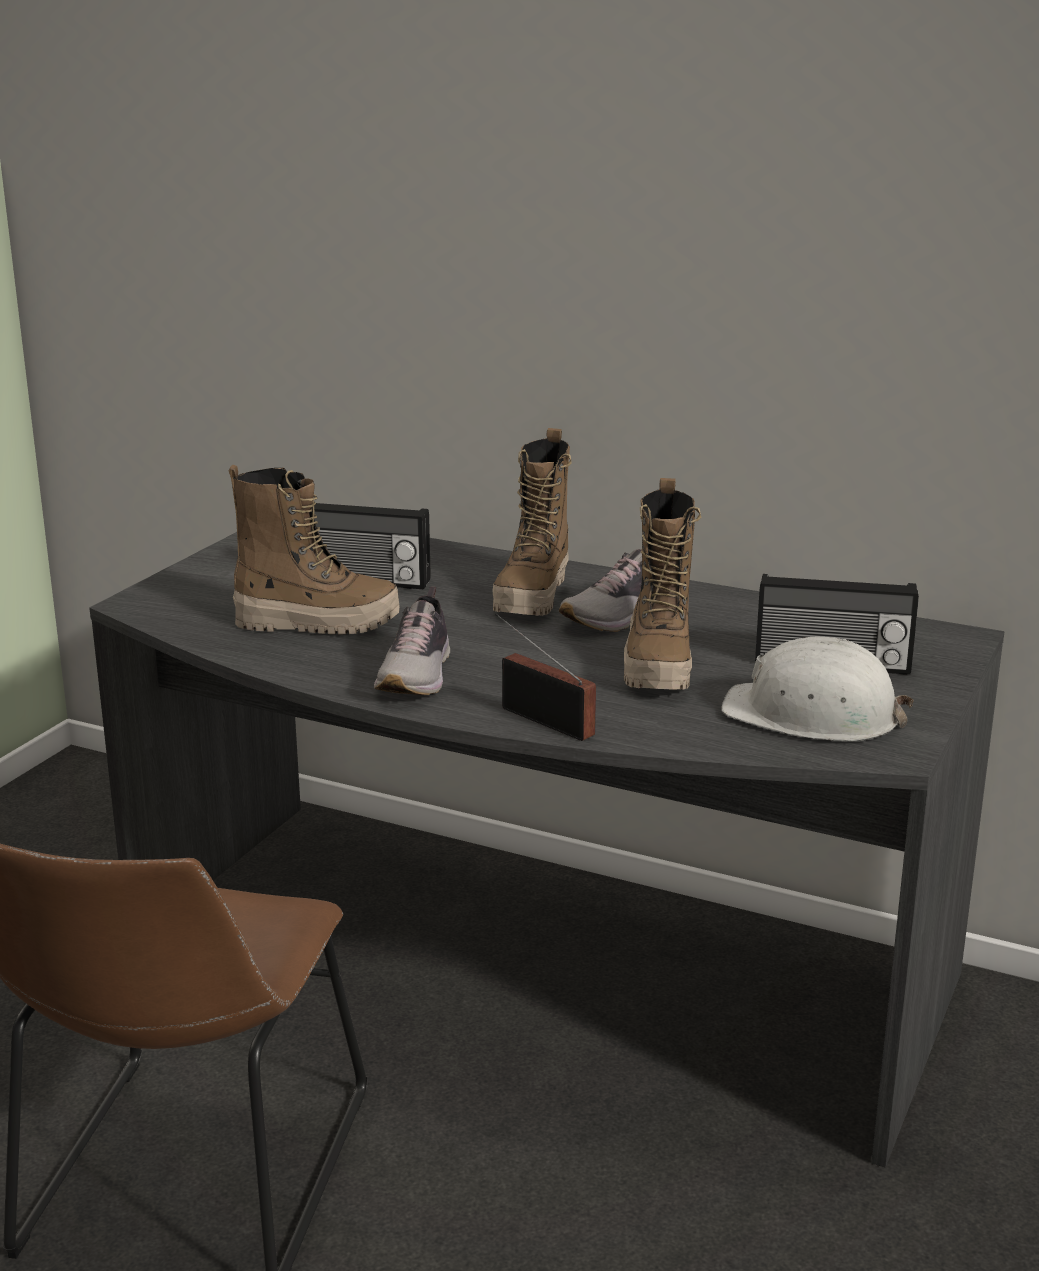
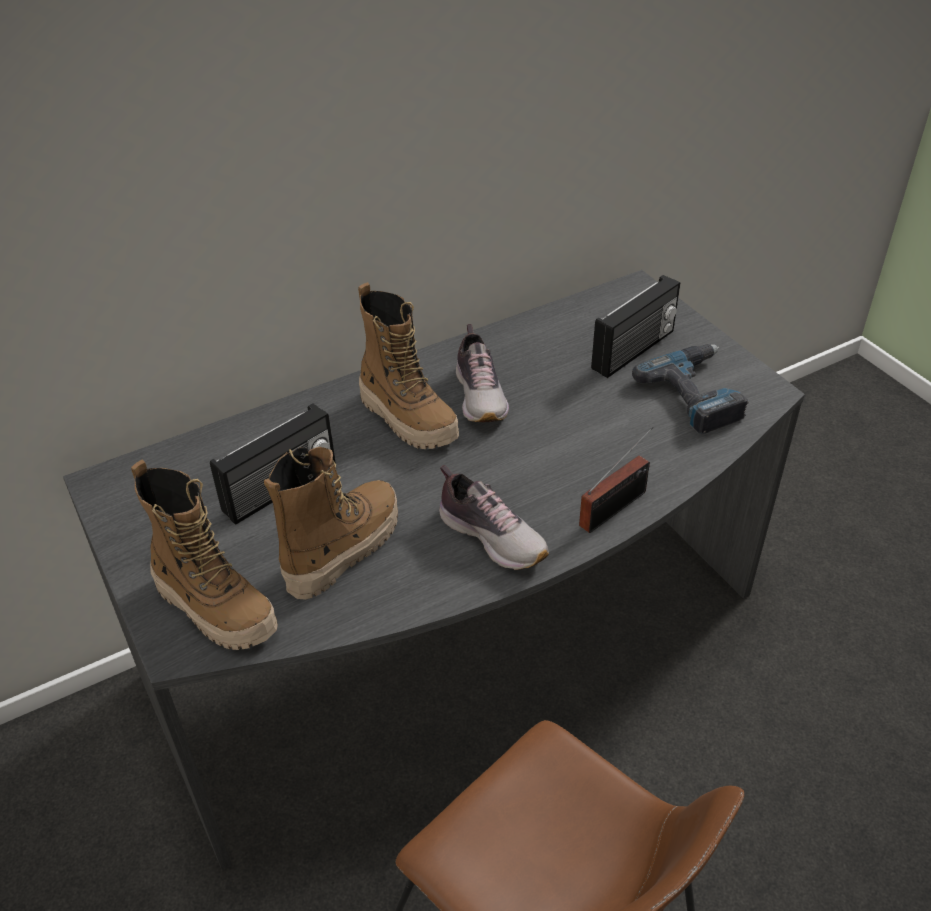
camera: 55 degrees left, 20 degrees up
radio [495,613,596,741] -> radio turned 150 degrees clockwise [579,427,653,533]
boot [624,478,701,690] -> boot moved to [131,459,278,650]
white hard hat [721,636,915,742] -> power drill [632,344,749,434]

